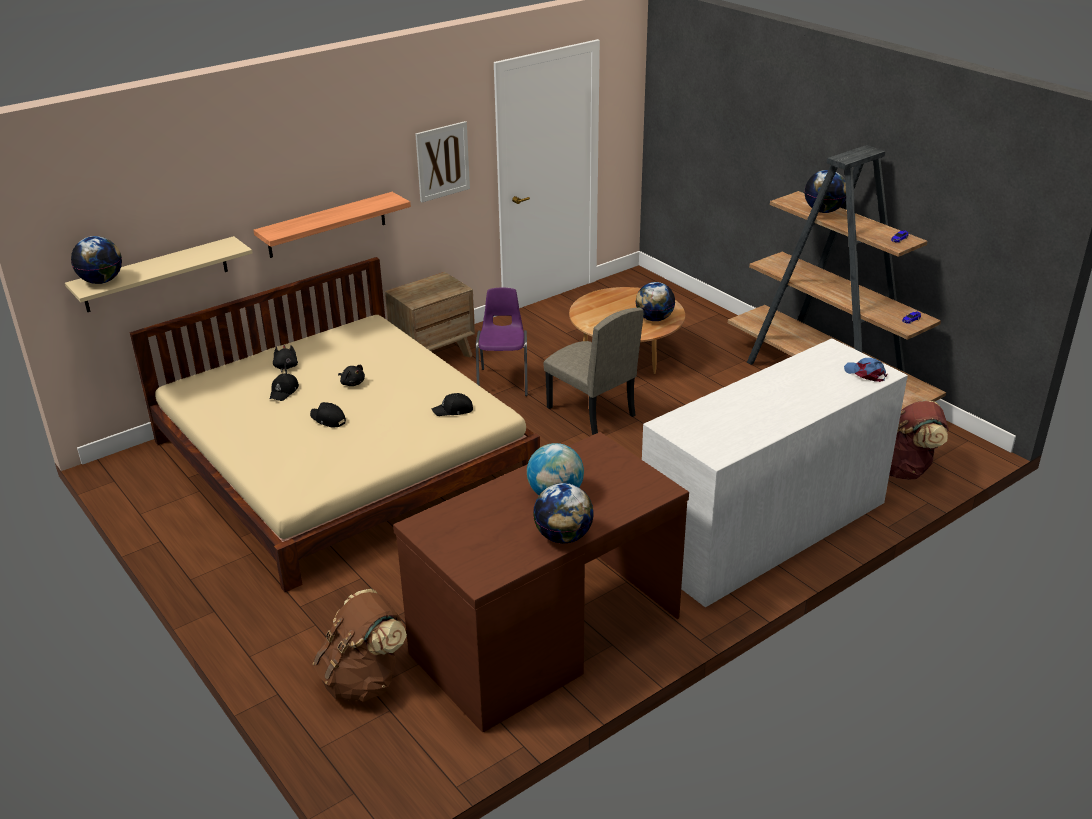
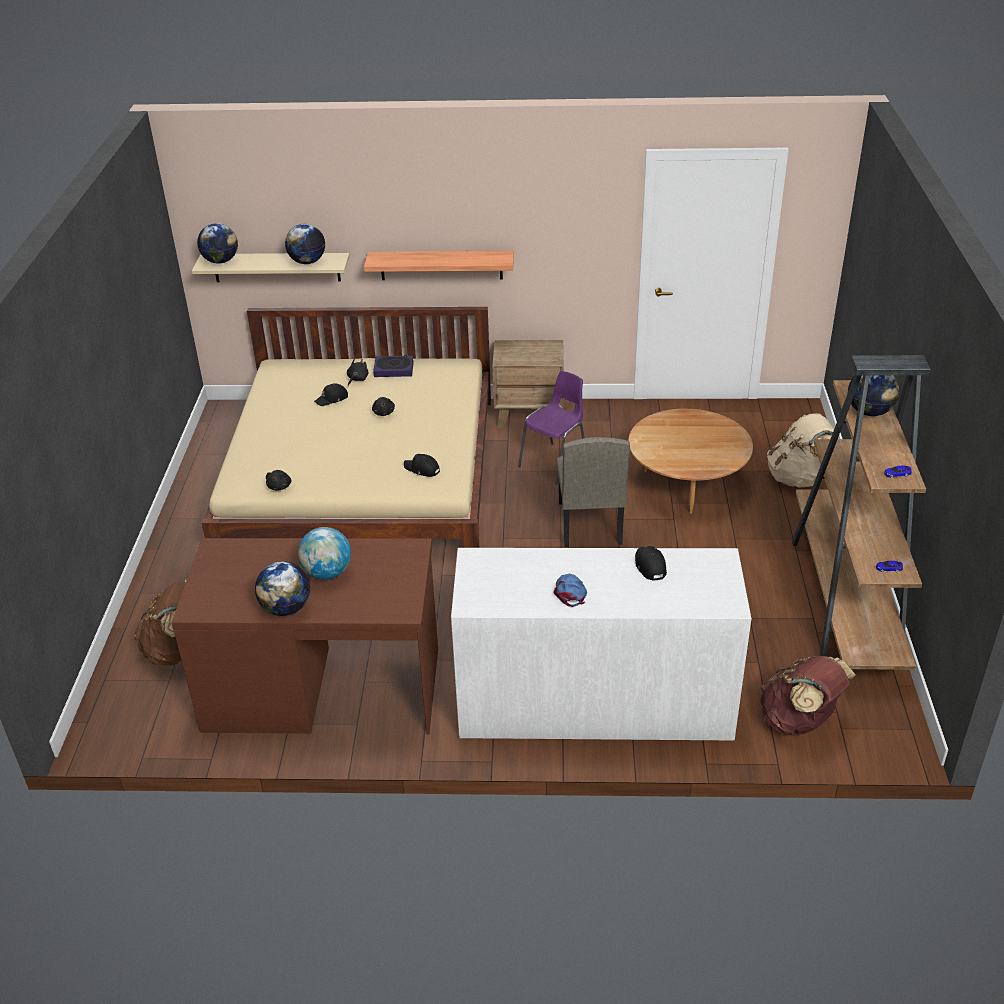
camera: 40 degrees right, 5 degrees up
black cap [310,402,346,428] -> black cap moved to [635,546,667,581]
picture [415,121,470,202] -> none
globe [636,282,675,321] -> globe moved to [285,224,325,264]
blue cap [844,358,888,382] -> blue cap moved to [553,573,587,607]
none -> black plush toy [266,470,292,491]
none -> book [373,355,414,377]
none -> beige backpack [767,413,834,488]

